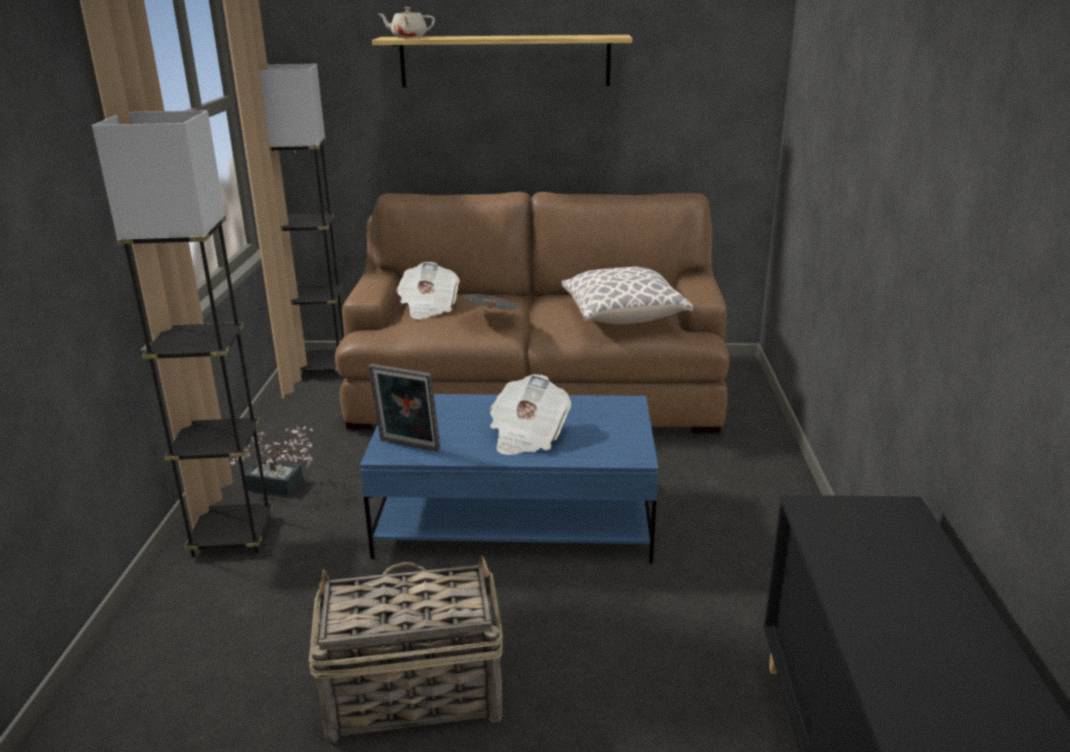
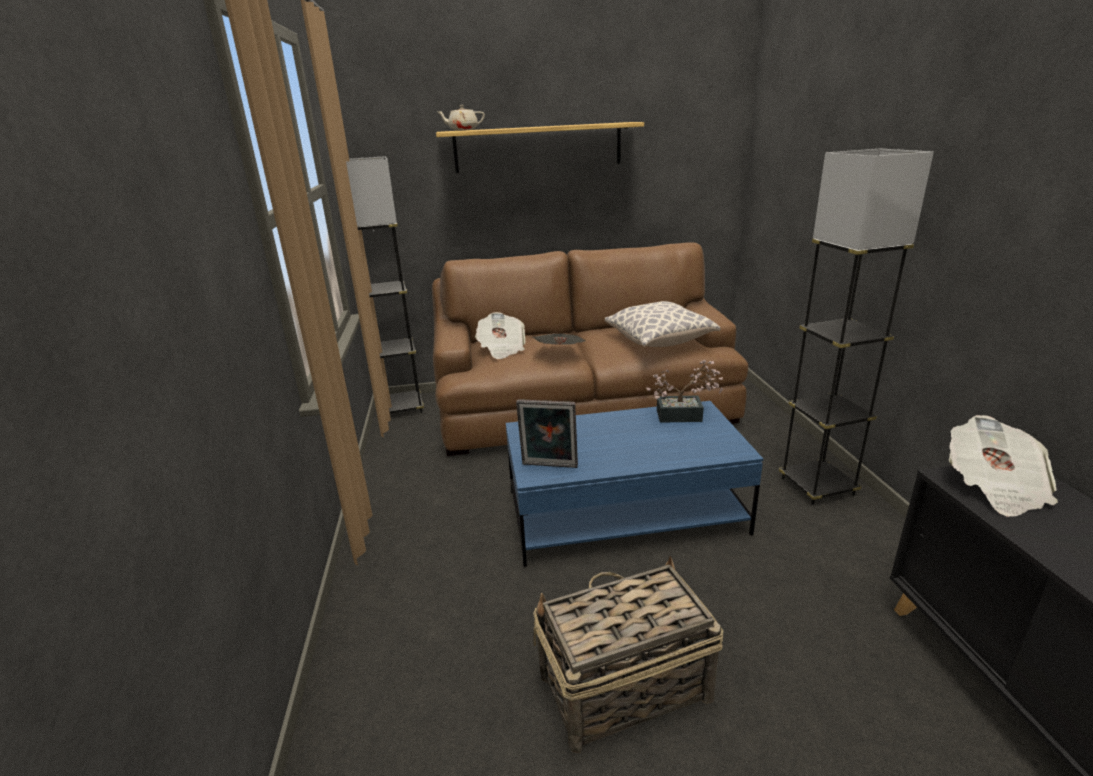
camera: 10 degrees left, 0 degrees up
grey floor lamp [92,110,273,557] -> grey floor lamp moved to [779,149,934,505]
potted plant [230,426,313,496] -> potted plant moved to [646,360,723,423]
newspaper [489,374,571,455] -> newspaper moved to [949,415,1058,517]

